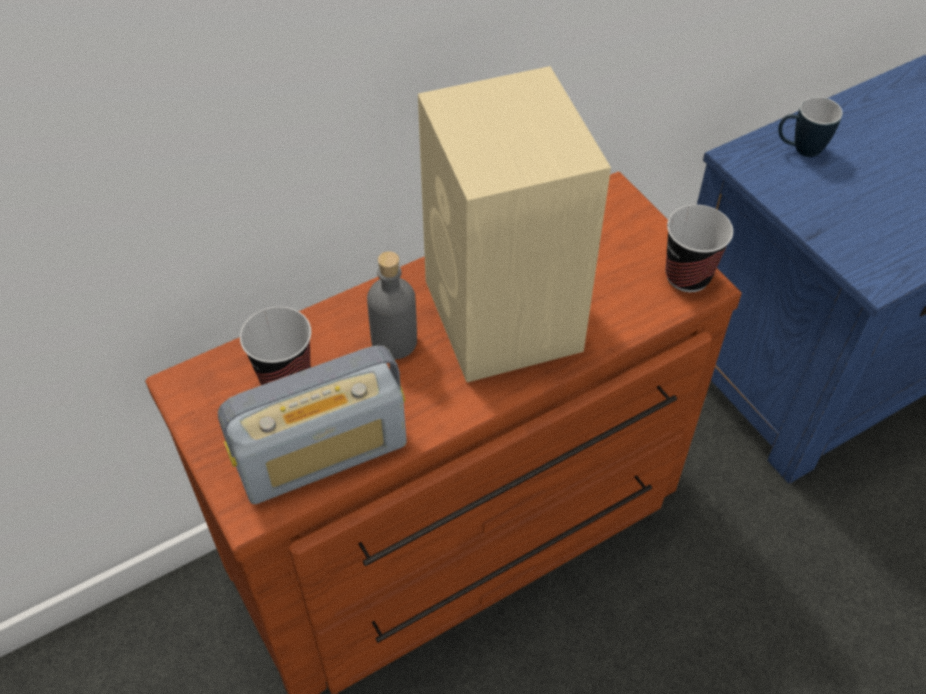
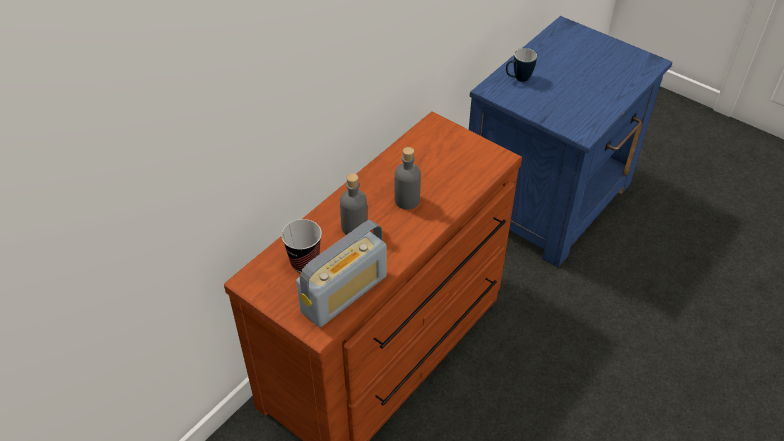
camera: 20 degrees left, 5 degrees down
beige speaker [418,66,611,382] -> grey bottle [394,147,421,210]
cup [665,205,733,292] -> none

